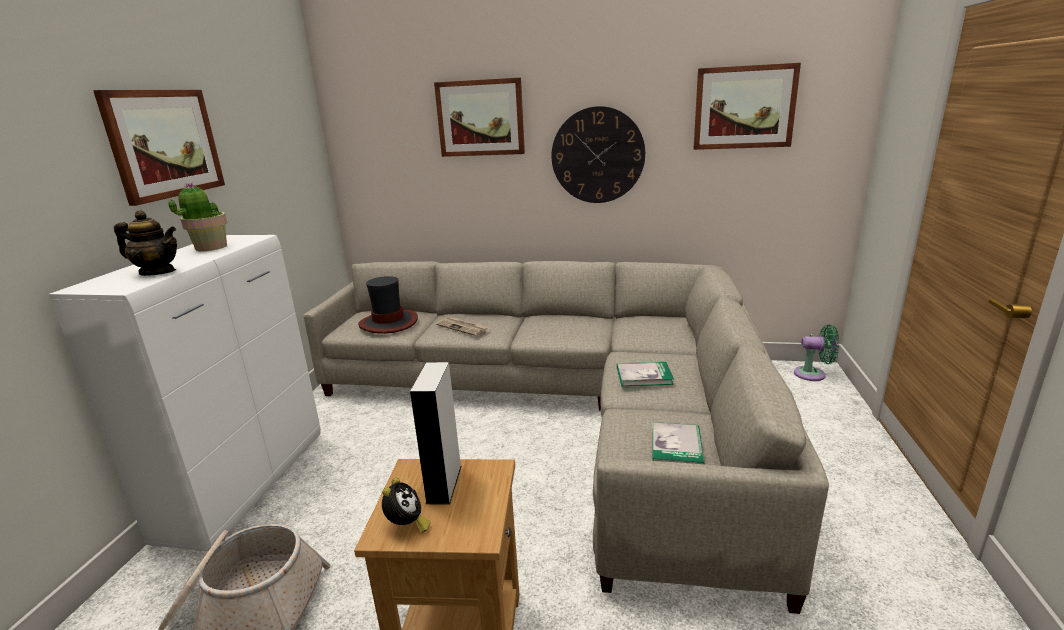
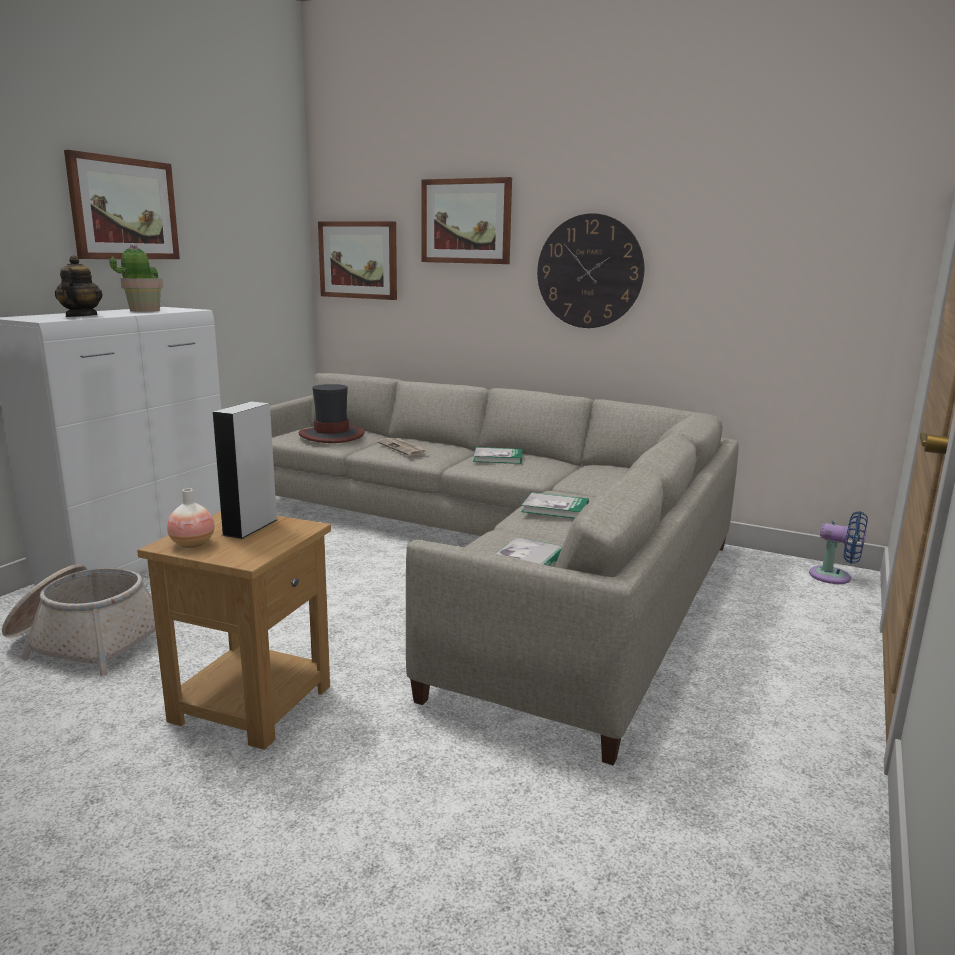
camera: 15 degrees right, 5 degrees down
teapot [114,210,177,276] -> teapot turned 120 degrees counterclockwise [55,256,103,317]
alarm clock [382,478,431,533] -> vase [167,488,215,548]
picture [693,63,801,150] -> picture moved to [318,221,397,300]
green fan [794,325,839,381] -> blue fan [809,511,868,584]
none -> book [473,447,523,464]

